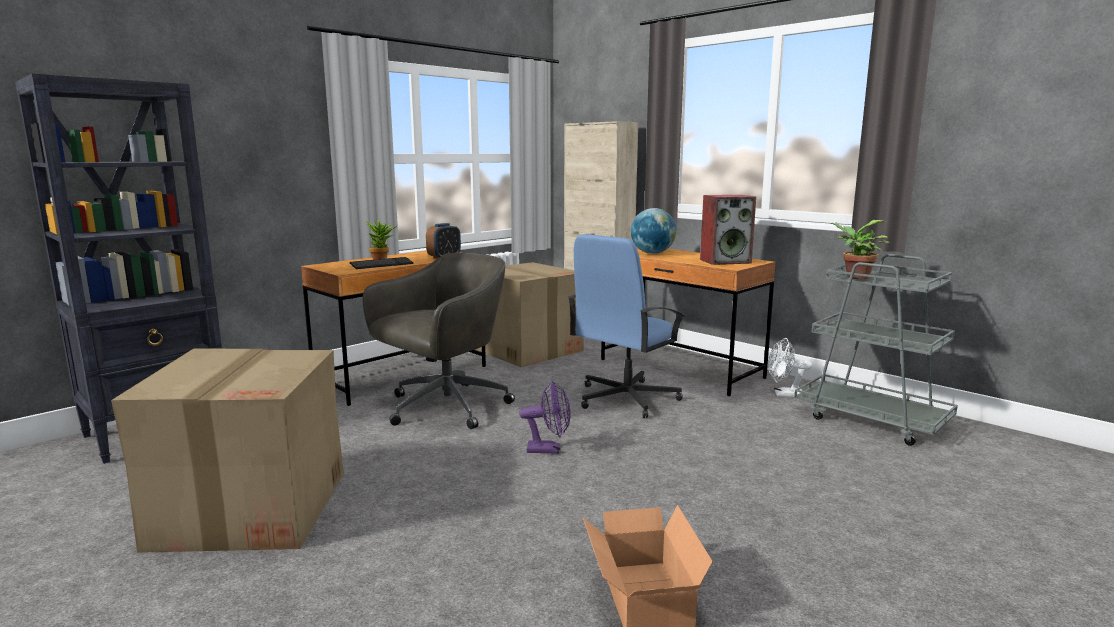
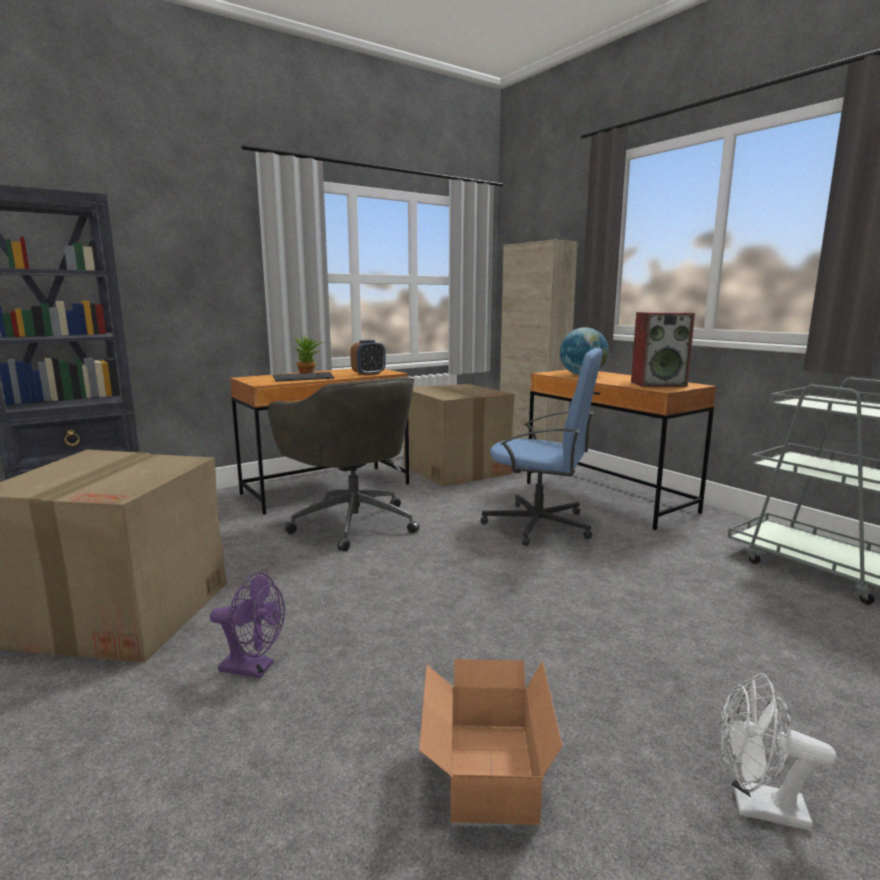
camera: 10 degrees right, 0 degrees up
grey office chair [363,253,515,429] -> grey office chair turned 90 degrees clockwise [268,377,419,552]
purple fan [519,381,571,454] -> purple fan moved to [210,572,285,678]
blue office chair [568,234,685,418] -> blue office chair turned 120 degrees counterclockwise [481,348,602,546]
white fan [768,338,812,397] -> white fan moved to [720,673,837,831]
potted plant [831,220,889,279] -> none

